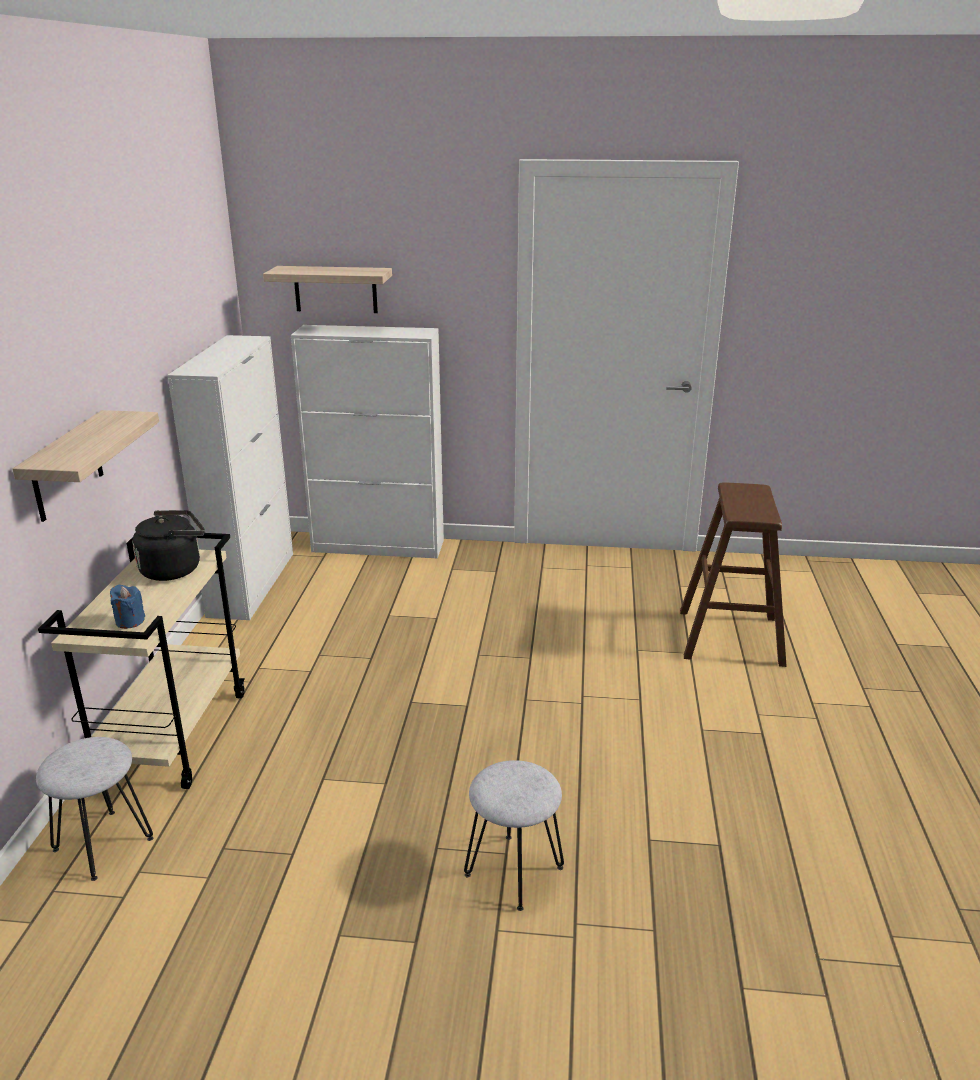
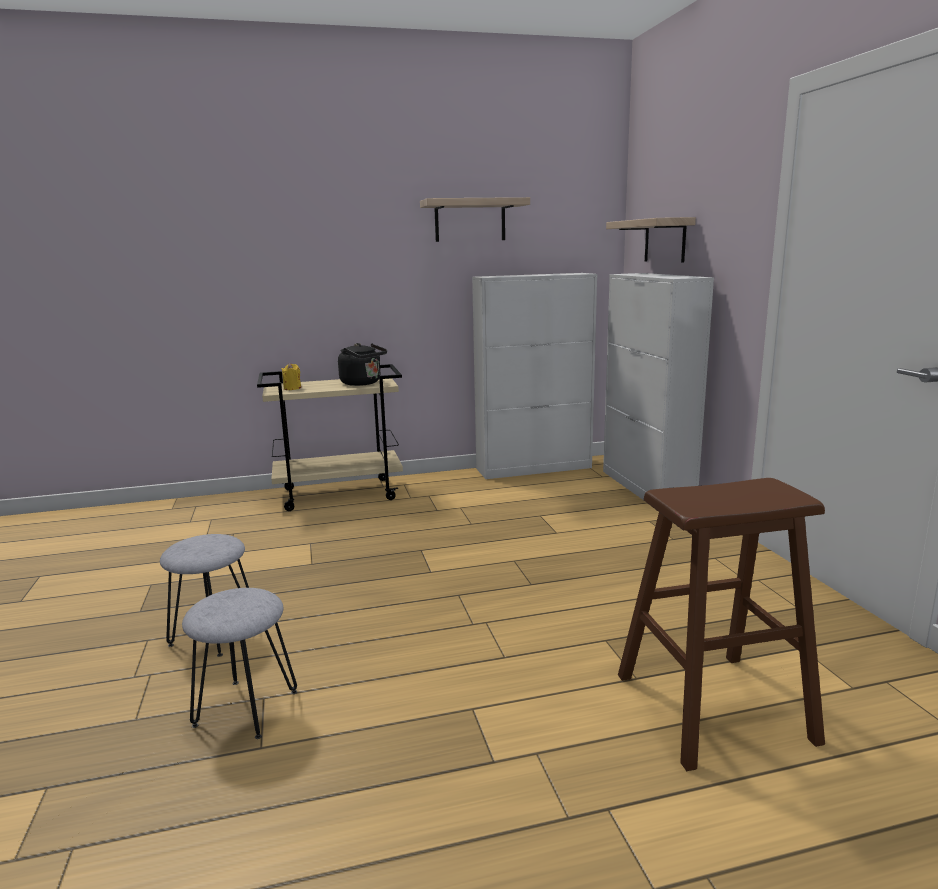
camera: 70 degrees right, 10 degrees down
shelf [12,410,159,522] -> shelf moved to [420,197,530,242]
grey stool [36,737,153,881] -> grey stool moved to [182,588,297,739]
blue candle [110,585,145,629] -> yellow candle [281,363,301,390]

